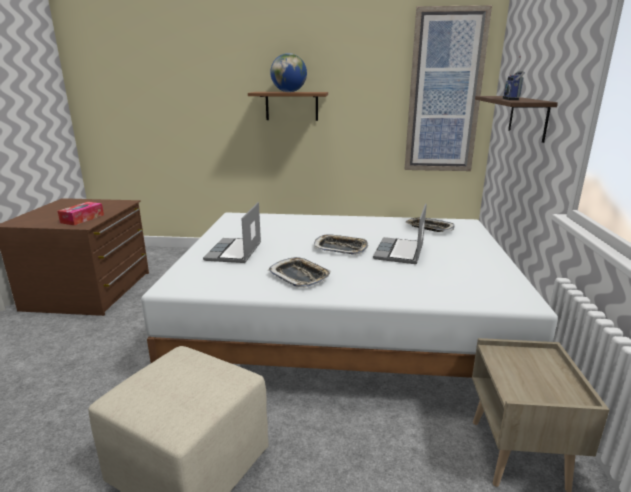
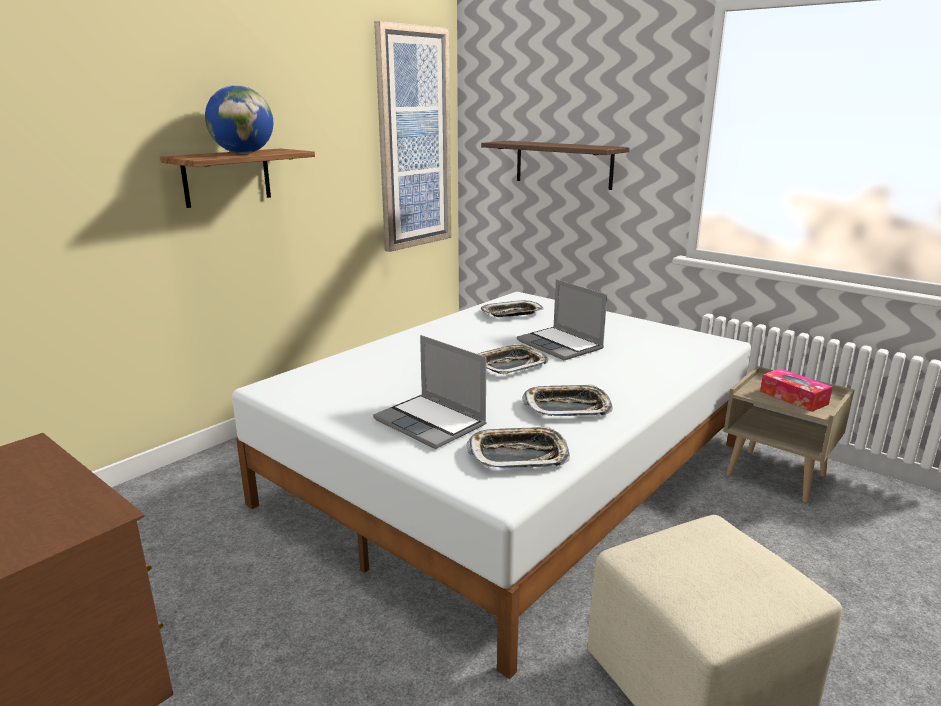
camera: 55 degrees left, 0 degrees up
tissue box [57,202,104,225] -> tissue box moved to [760,368,832,412]
radio [502,56,525,100] -> none
none -> tray [466,426,570,469]

